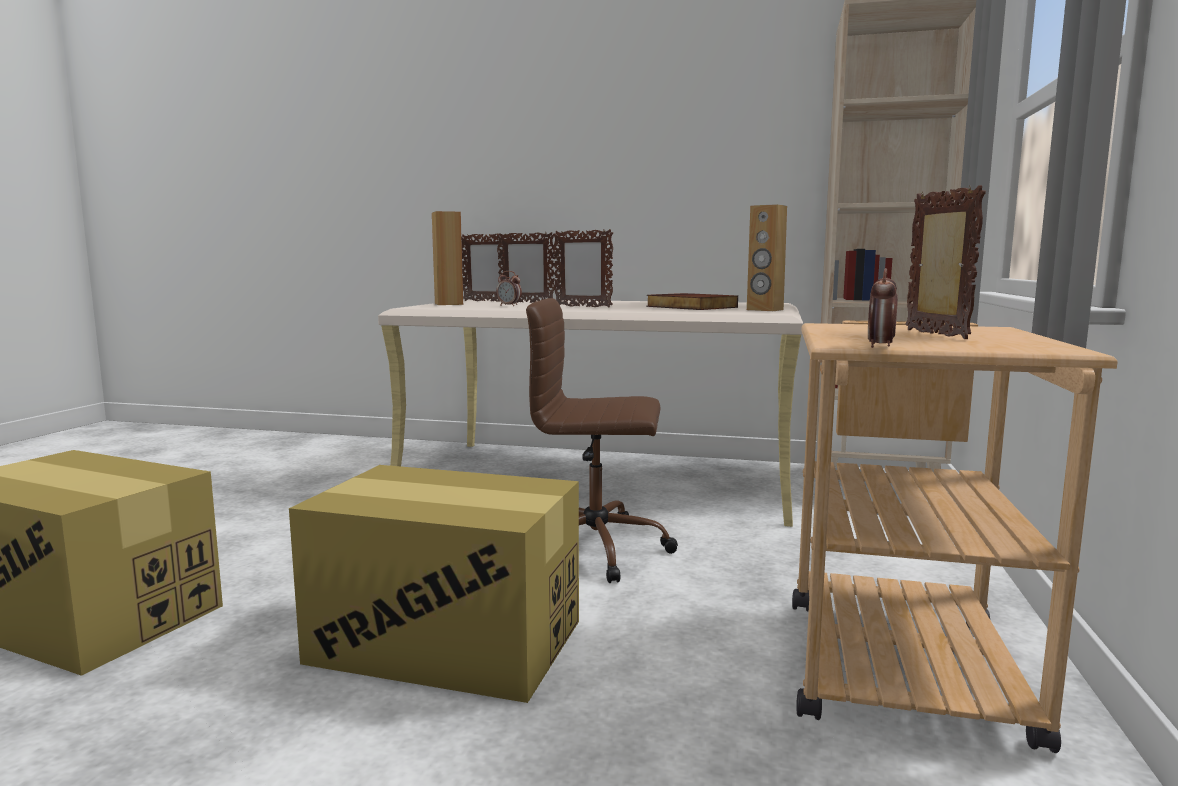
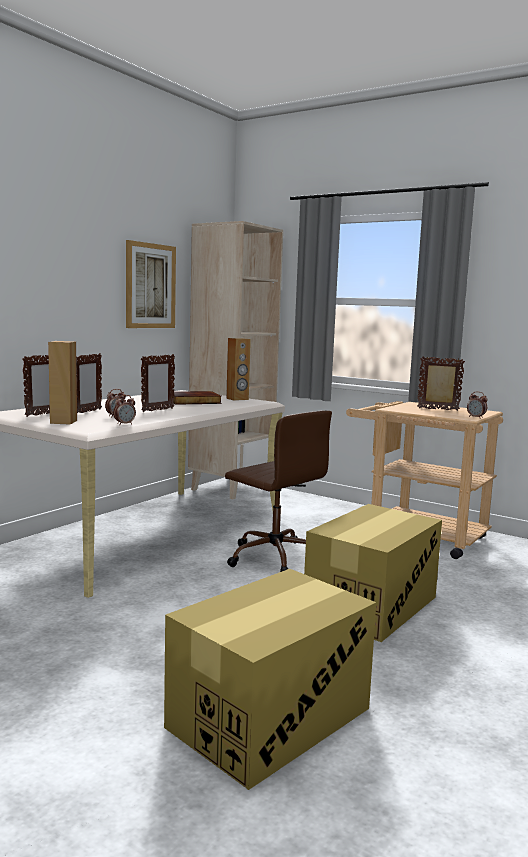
camera: 70 degrees left, 0 degrees up
brown office chair [526,298,678,583] -> brown office chair turned 75 degrees counterclockwise [225,410,332,572]
none -> alarm clock [113,395,136,425]
none -> picture [126,240,176,328]

